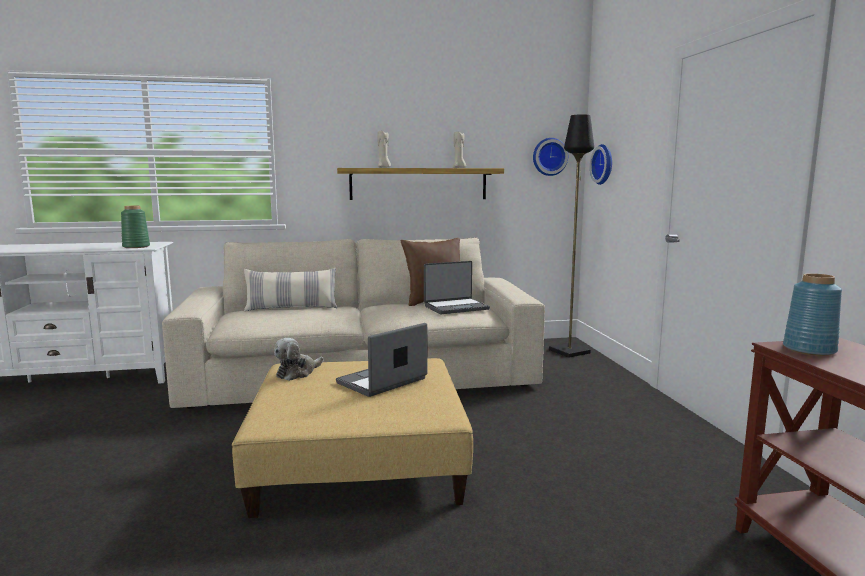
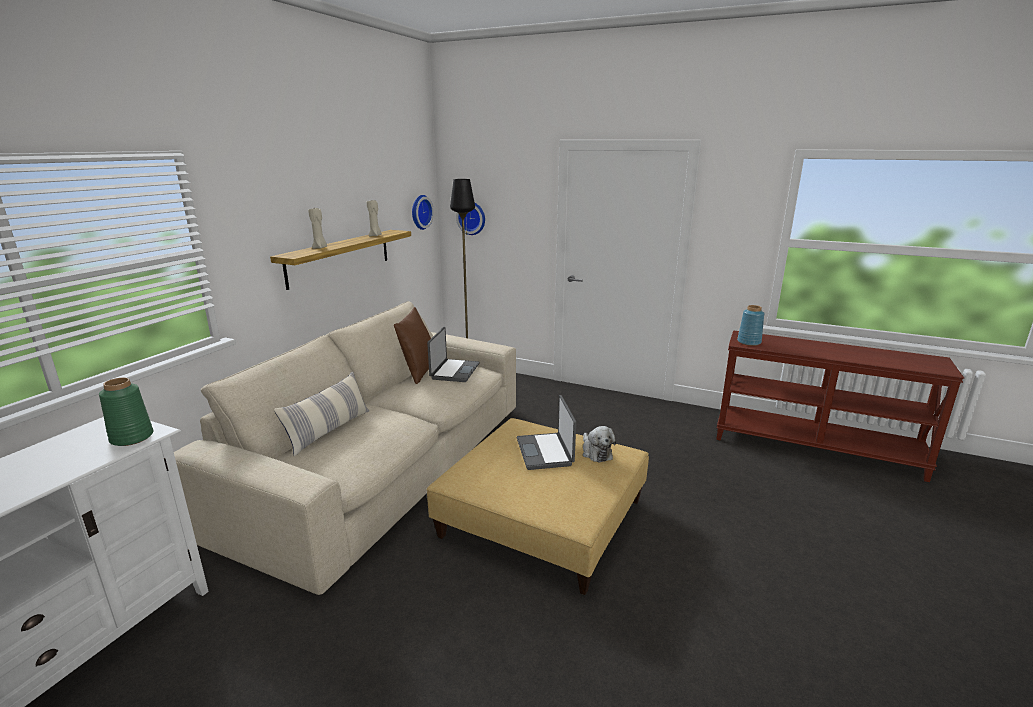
camera: 55 degrees left, 10 degrees up
plush toy [274,338,323,381] -> plush toy moved to [583,426,616,462]

